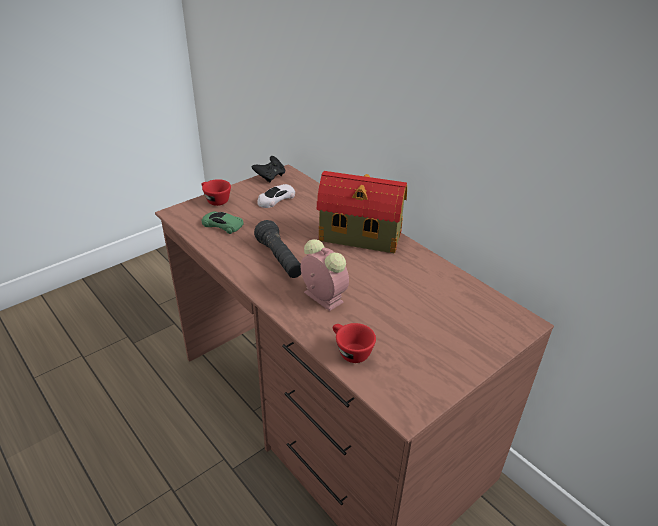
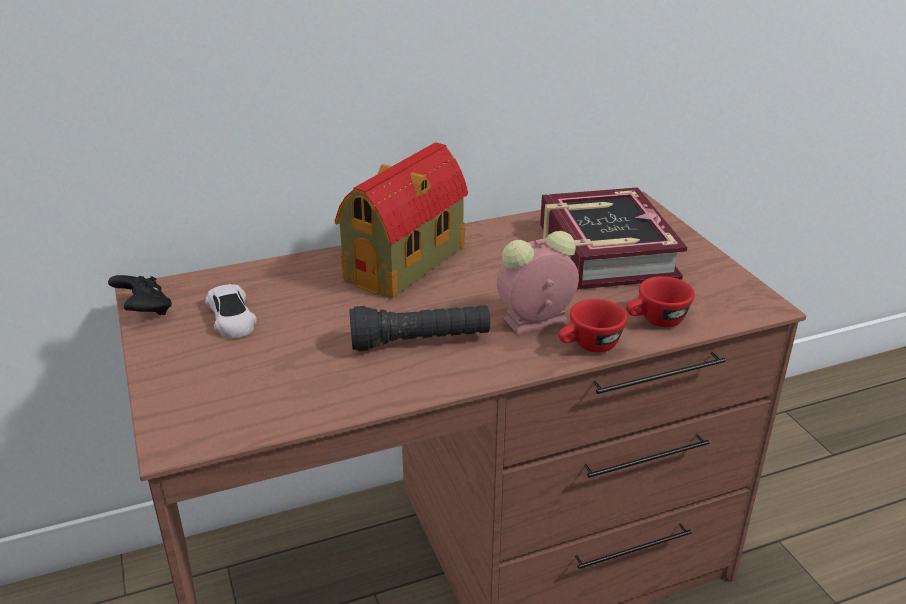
camera: 70 degrees left, 5 degrees down
red cup [202,179,231,206] -> red cup moved to [558,299,627,352]
green toy car [202,211,244,234] -> none
none -> book [540,187,687,289]

